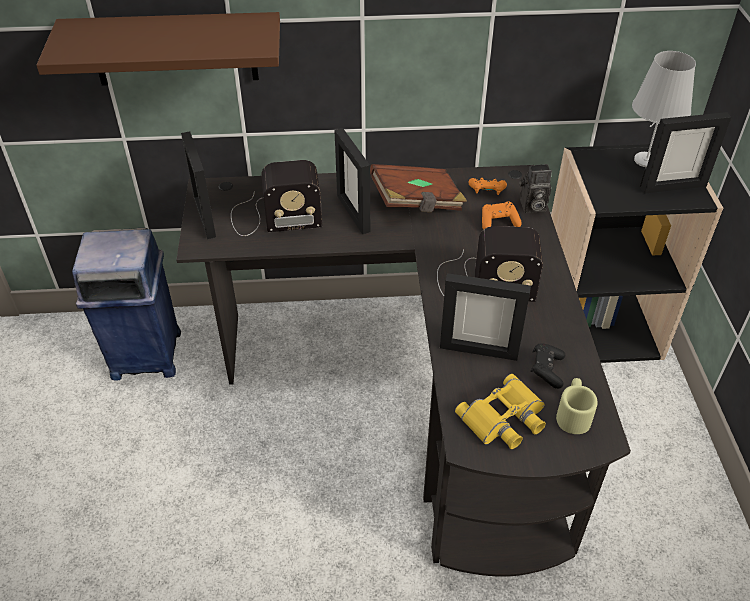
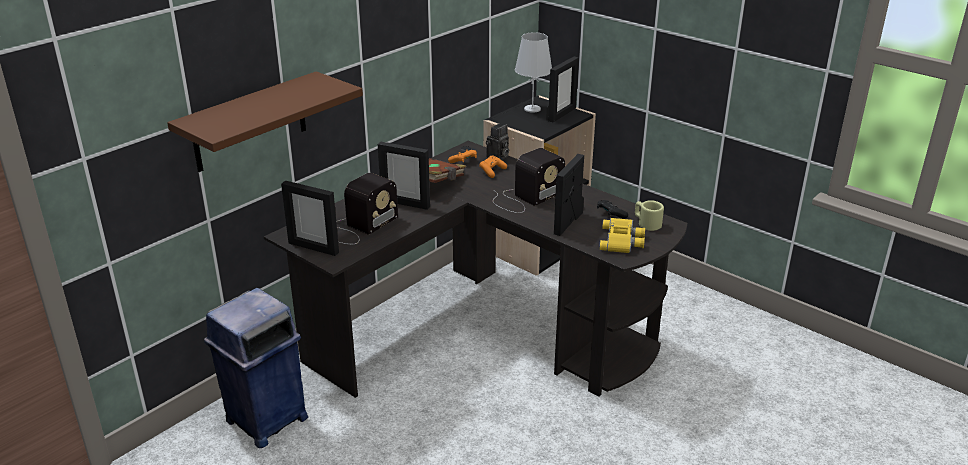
camera: 45 degrees left, 15 degrees down
picture frame [440,273,531,361] -> picture frame turned 150 degrees clockwise [554,154,584,236]

